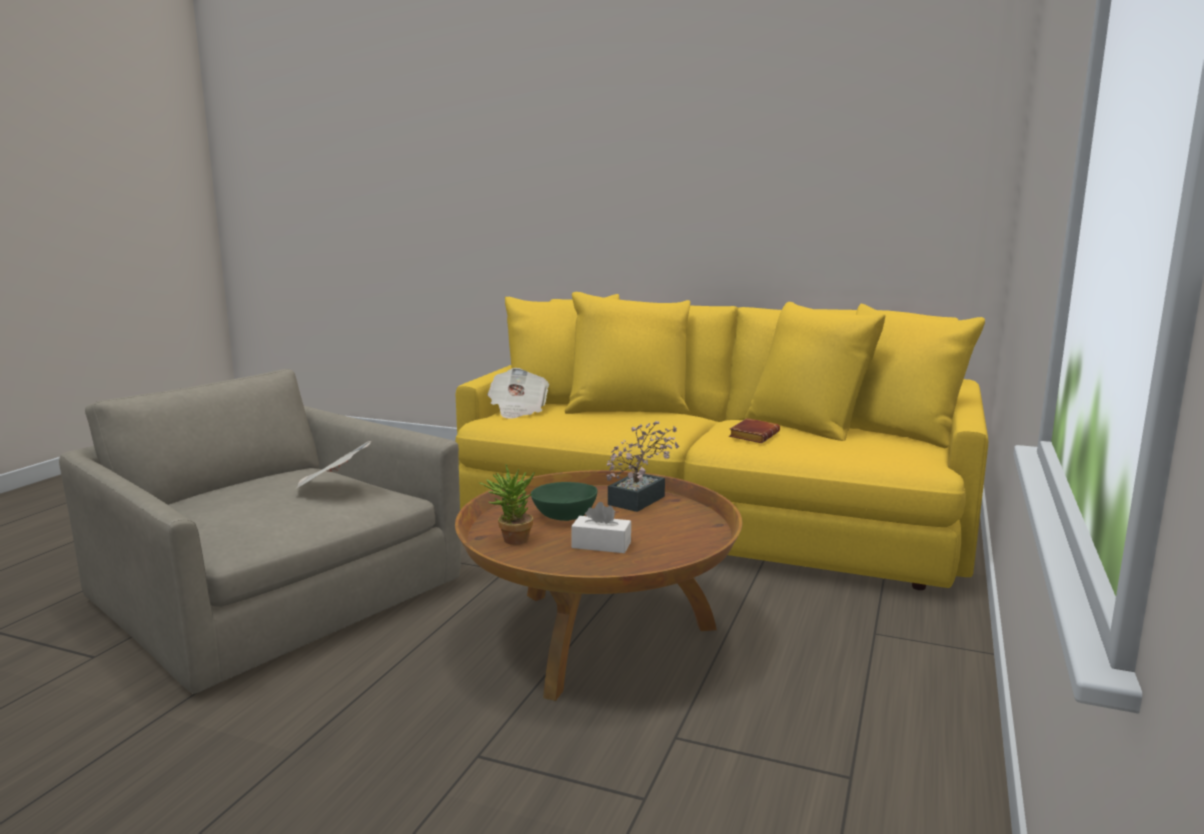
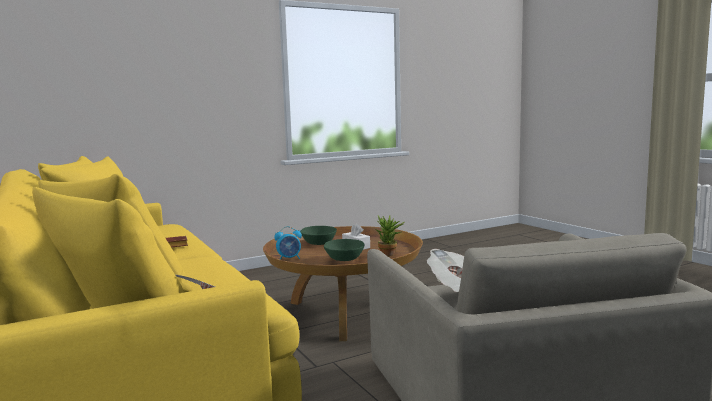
camera: 140 degrees left, 5 degrees down
potted plant [606,421,679,512] -> alarm clock [274,226,302,260]
none -> green bowl [300,226,337,245]

